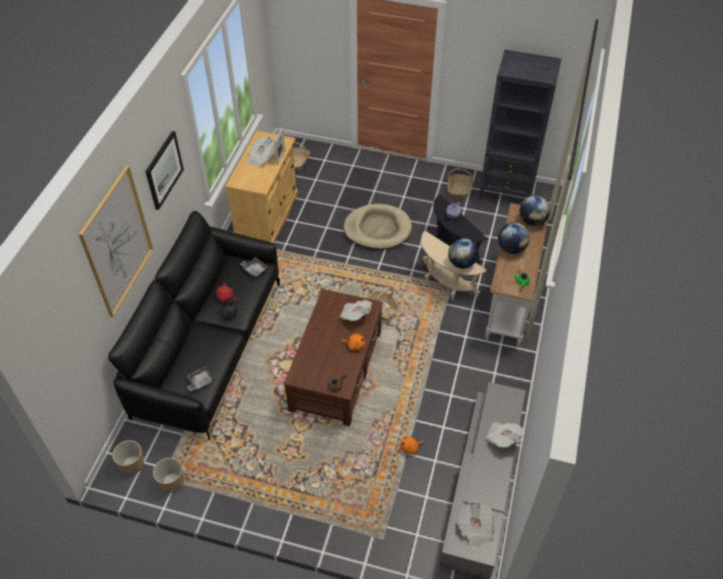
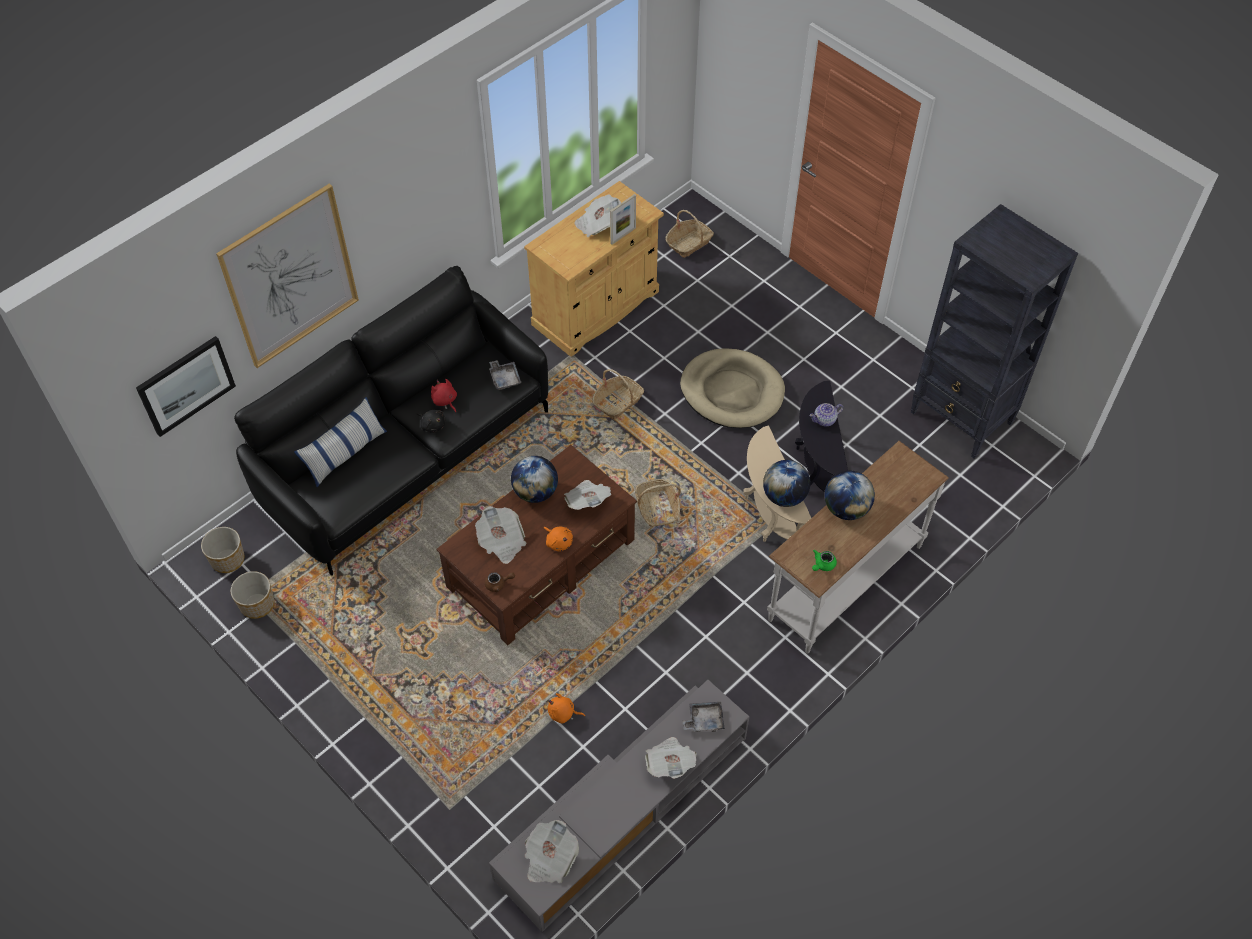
camera: 30 degrees right, 5 degrees up
picture [145,131,184,210] -> picture moved to [136,336,236,437]
grey tray [187,366,215,391] -> grey tray moved to [683,702,725,732]
basket [448,168,473,198] -> basket moved to [592,369,644,419]
globe [520,195,551,226] -> globe moved to [511,456,558,503]
none -> pillow [294,397,387,487]
none -> newspaper [475,506,527,564]

